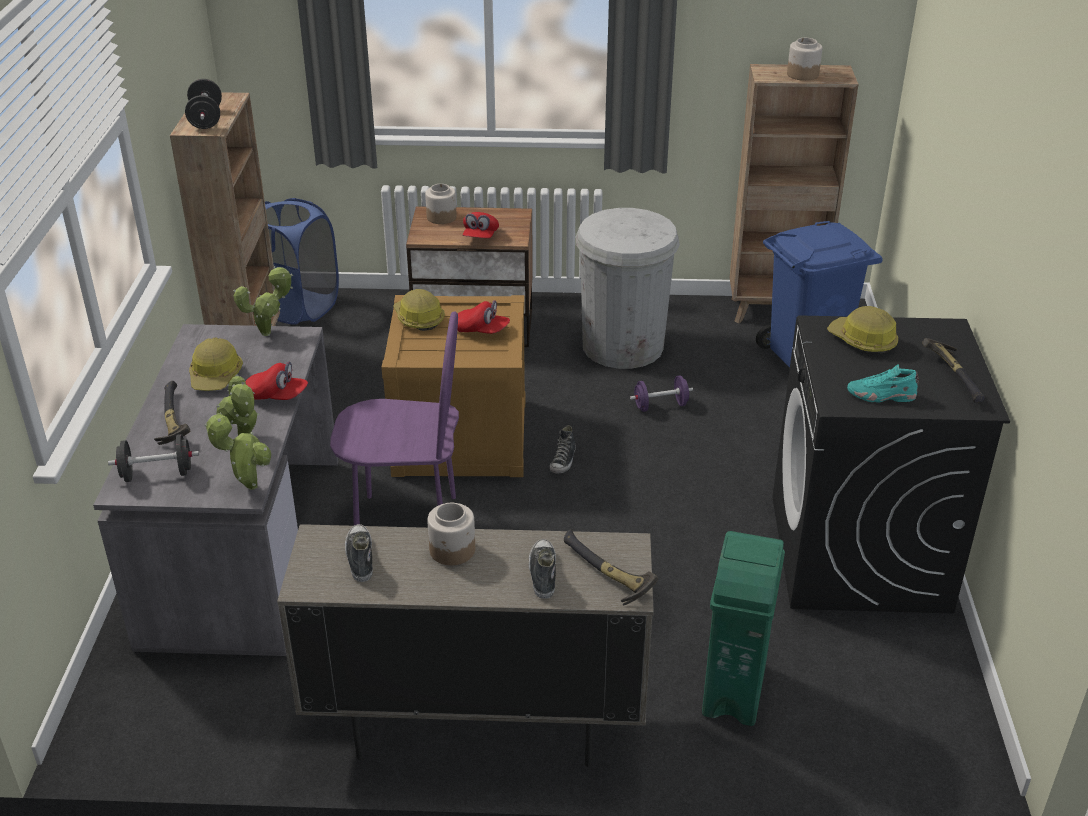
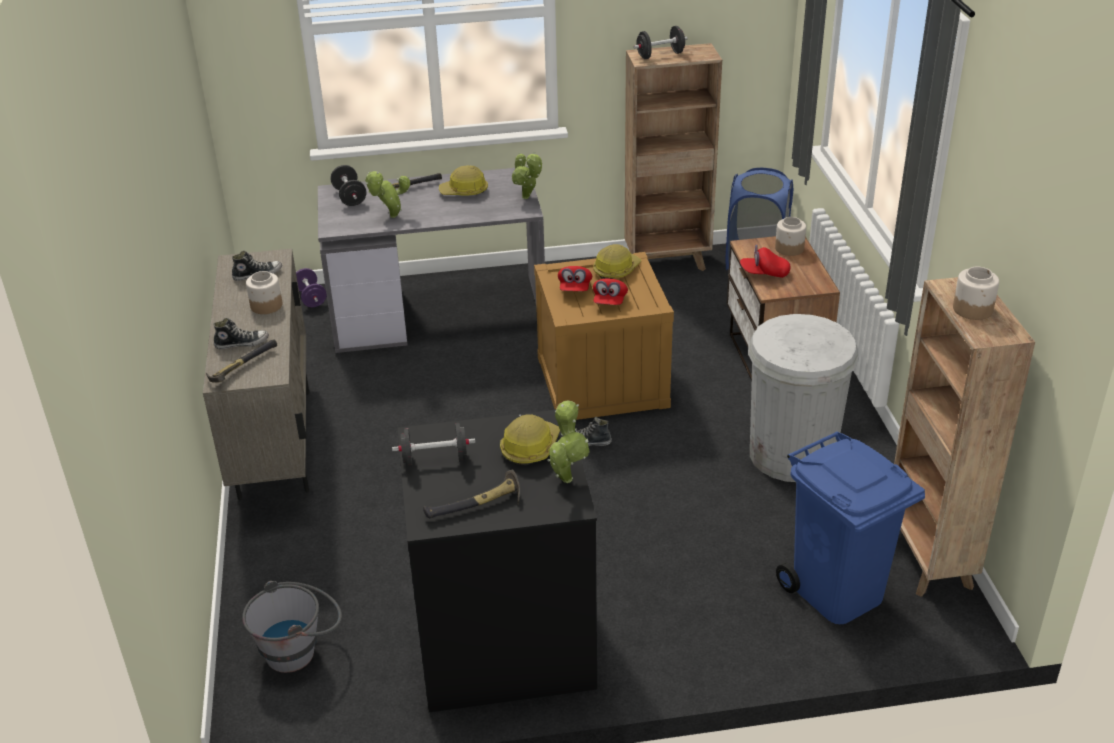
camera: 80 degrees right, 0 degrees up
potted plant [204,412,271,490] -> potted plant moved to [548,400,590,483]
red cap [245,361,308,400] -> red cap moved to [558,266,592,291]
purple chair [330,311,459,525] -> none
purple dumbbell [630,375,693,412] -> purple dumbbell moved to [296,268,327,307]
green trash can [702,531,785,726] -> none
turquoise shoe [847,364,919,402] -> black dumbbell [392,423,475,467]
none -> grey bucket [242,581,342,673]

